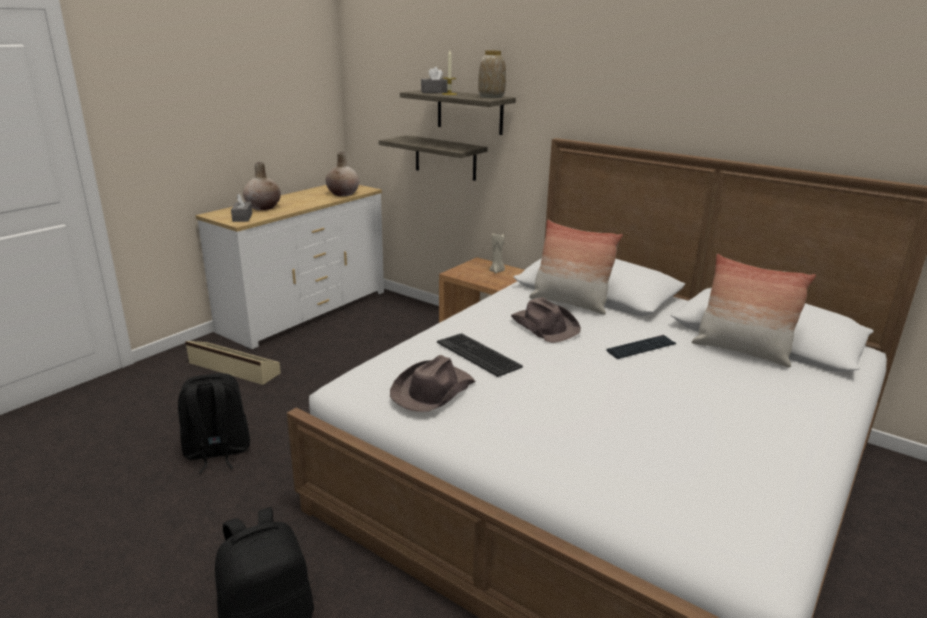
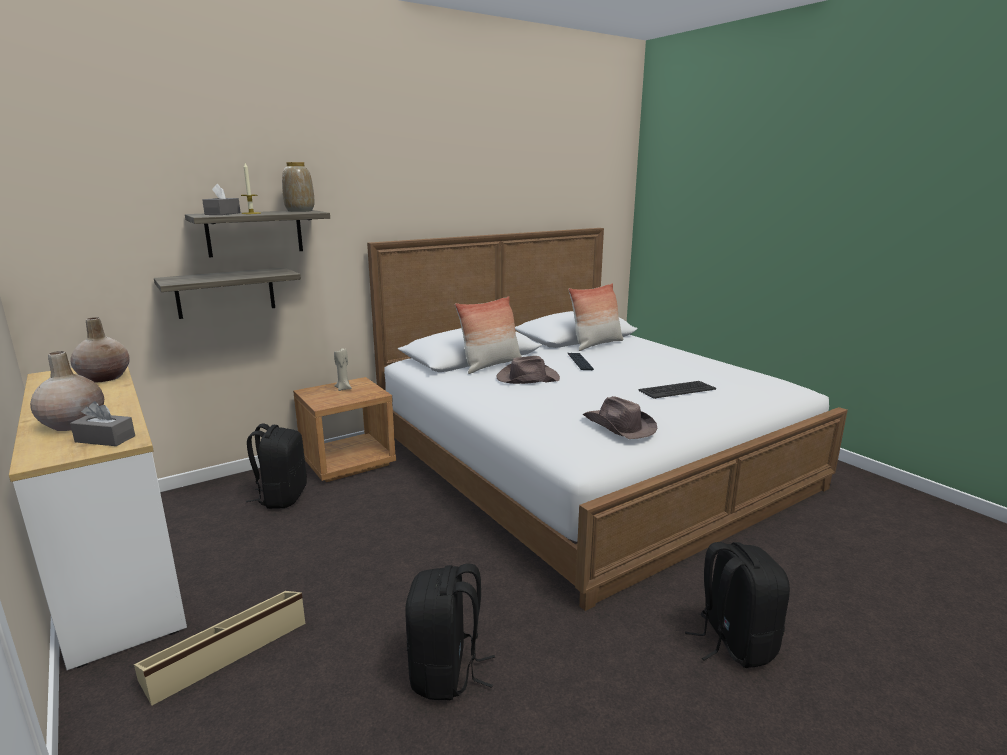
camera: 70 degrees left, 5 degrees down
keyboard [437,333,523,377] -> keyboard moved to [639,381,716,399]
none -> black backpack [246,423,307,509]

